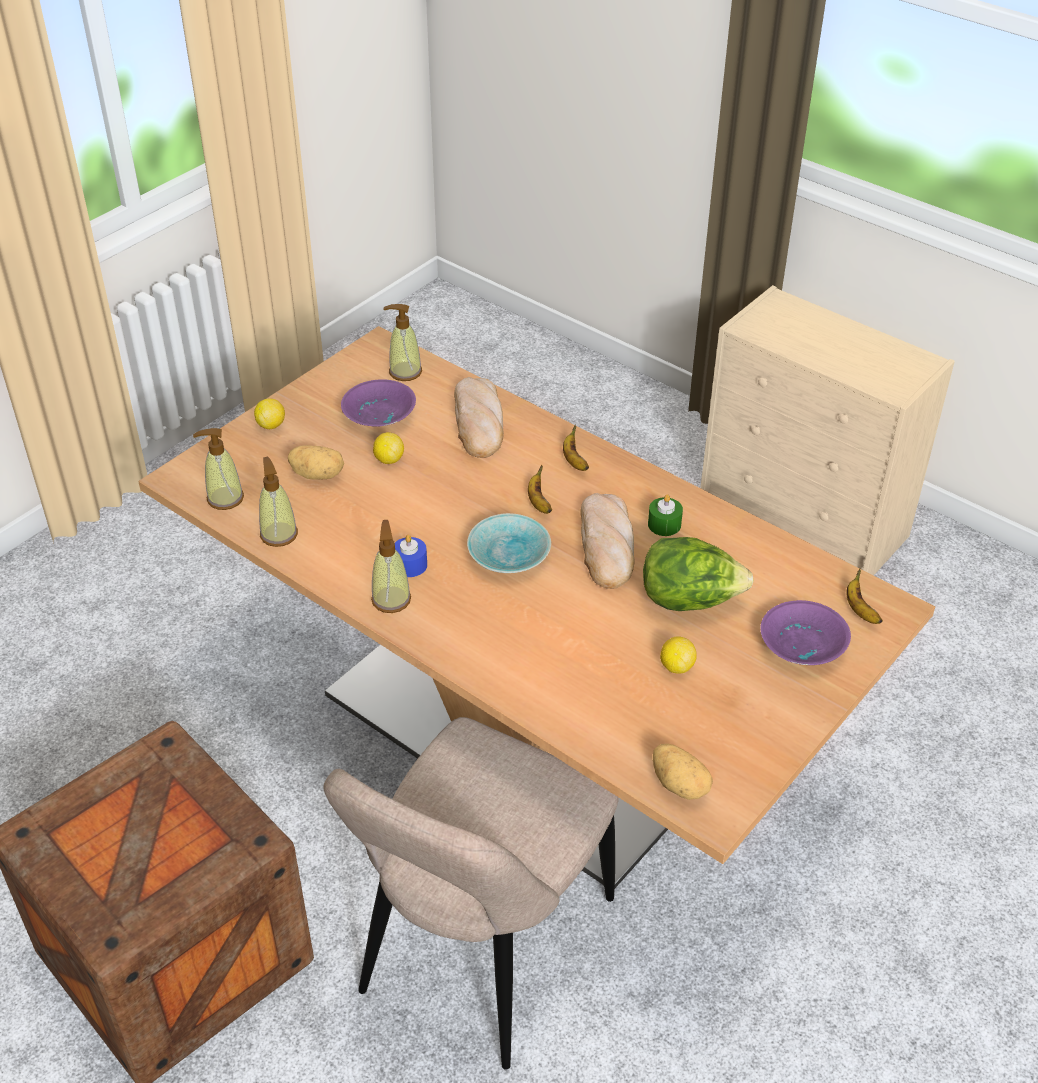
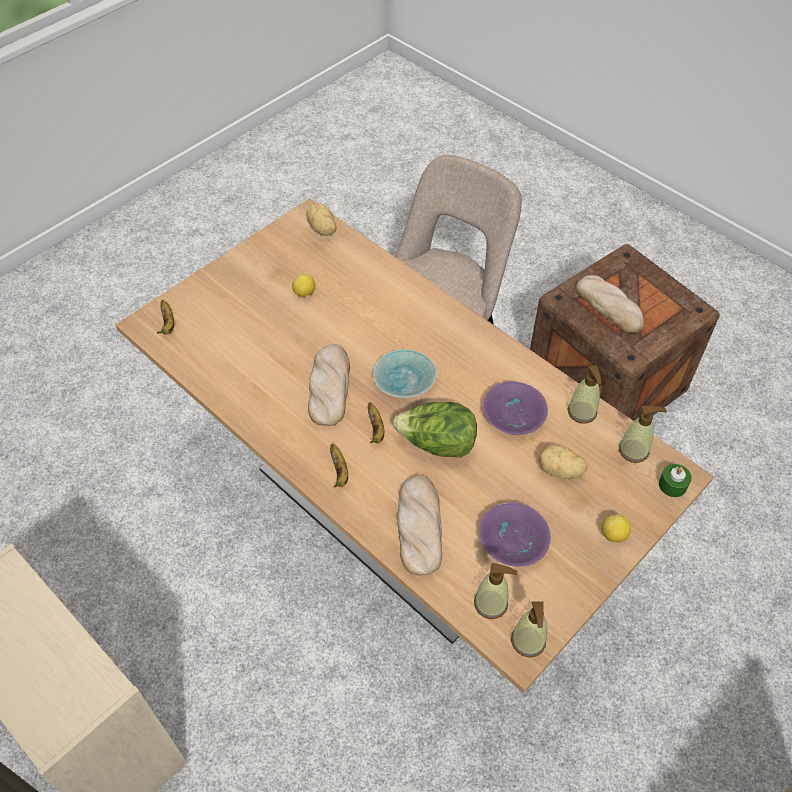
camera: 175 degrees left, 10 degrees up
soap dispenser [371,520,411,613] -> soap dispenser moved to [511,601,547,658]
lemon [373,432,404,464] -> none
blue candle [395,535,427,577] -> none
lettuce [643,537,754,611] -> lettuce moved to [393,402,477,458]
green candle [648,494,683,536] -> green candle moved to [659,464,692,497]
purple bowl [760,600,851,665] -> purple bowl moved to [483,381,548,435]
none -> bread [576,275,644,333]

